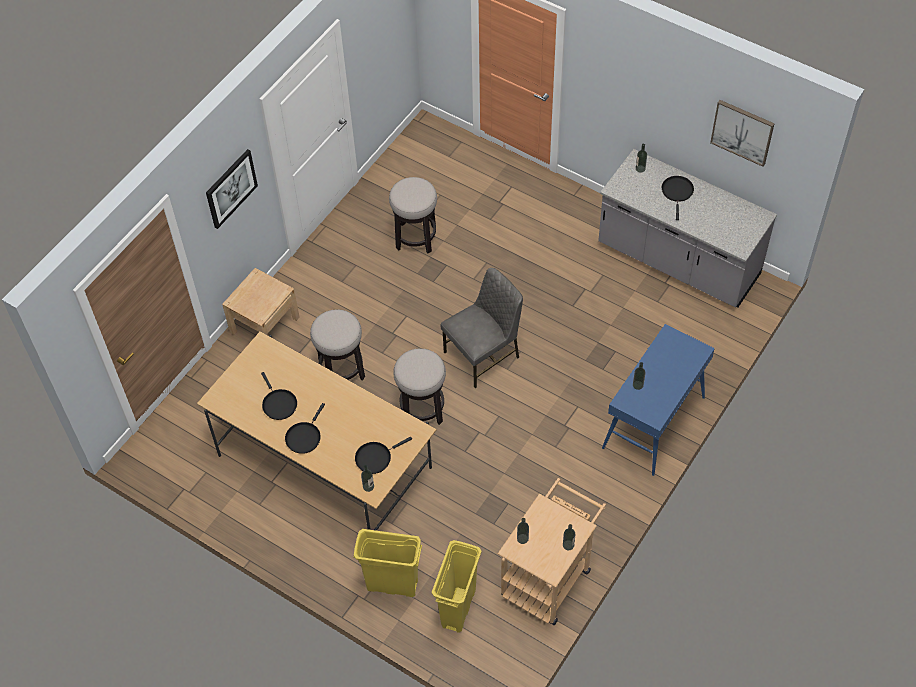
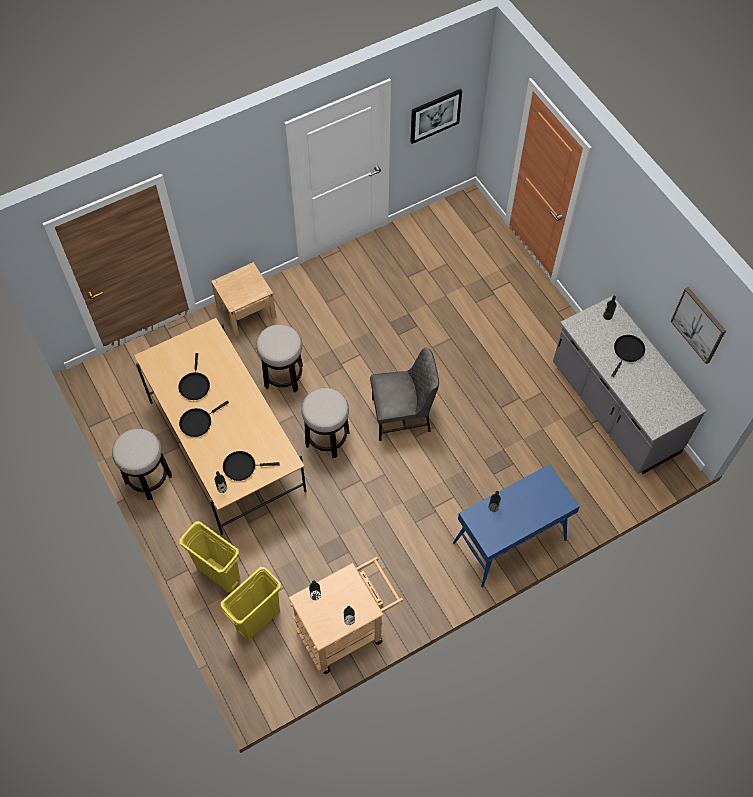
camera: 25 degrees right, 5 degrees up
picture [206,149,258,229] -> picture moved to [410,89,462,144]
stool [389,177,437,254] -> stool moved to [112,428,172,500]

